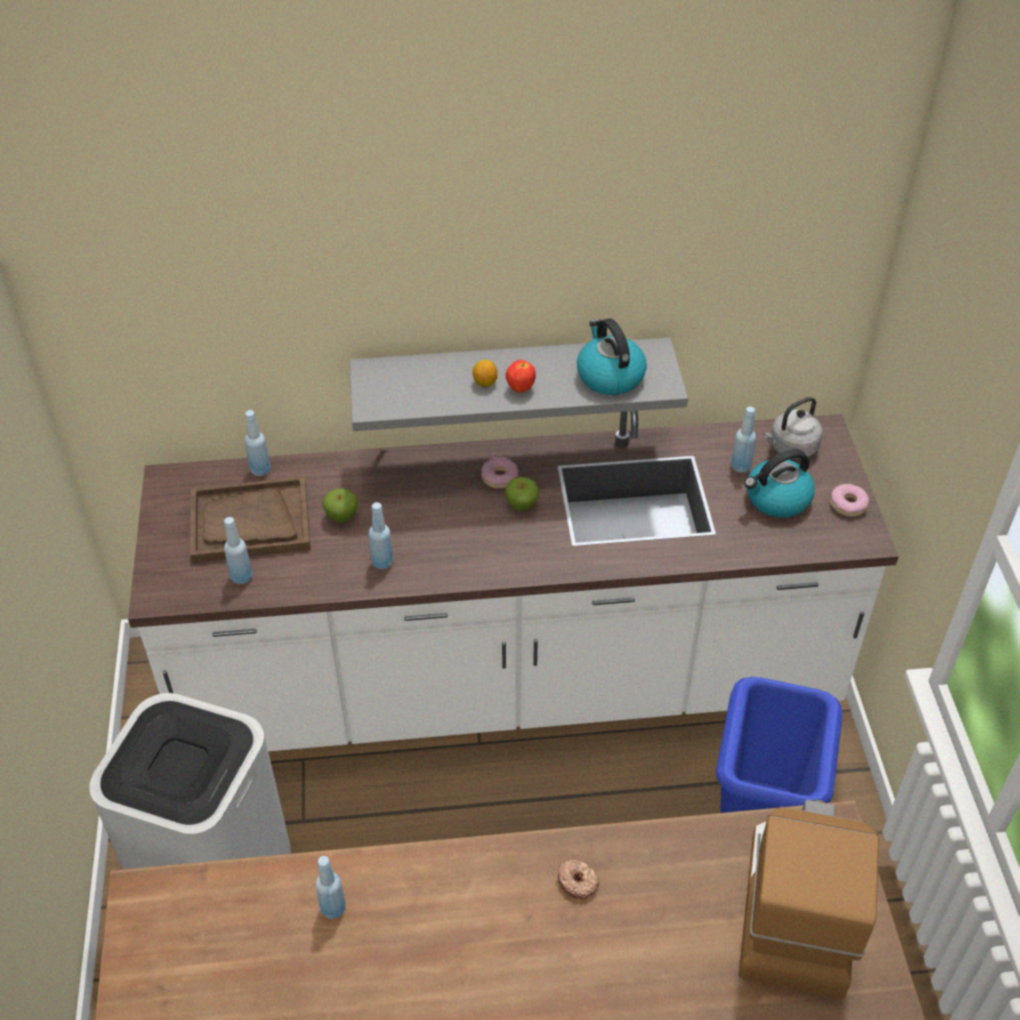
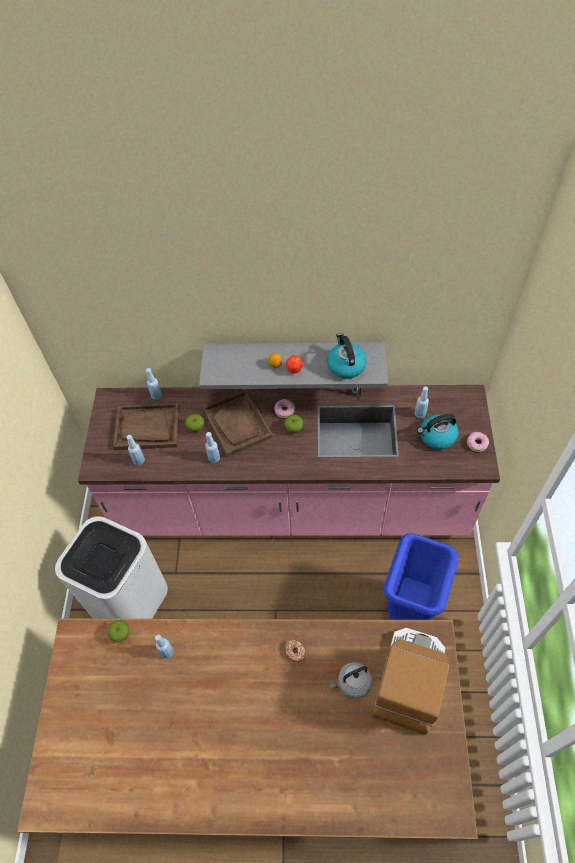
camera: 10 degrees right, 10 degrees up
white counter [128,411,899,752] -> pink counter [78,385,500,536]
grey kettle [763,397,823,459] -> grey kettle moved to [330,662,372,699]
none -> apple [108,620,129,642]
none -> brown tray [203,389,273,457]

